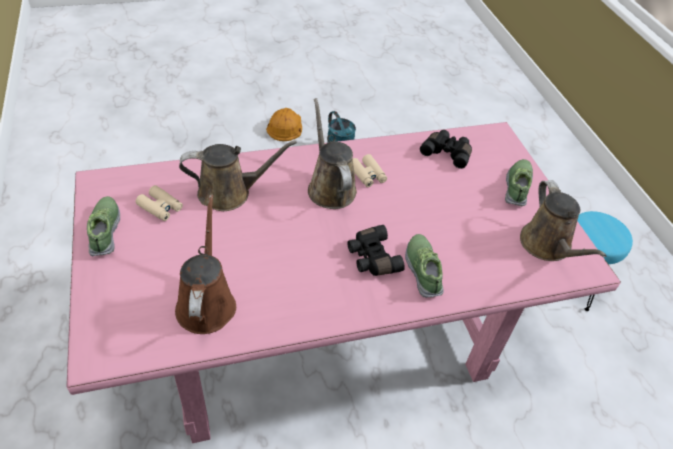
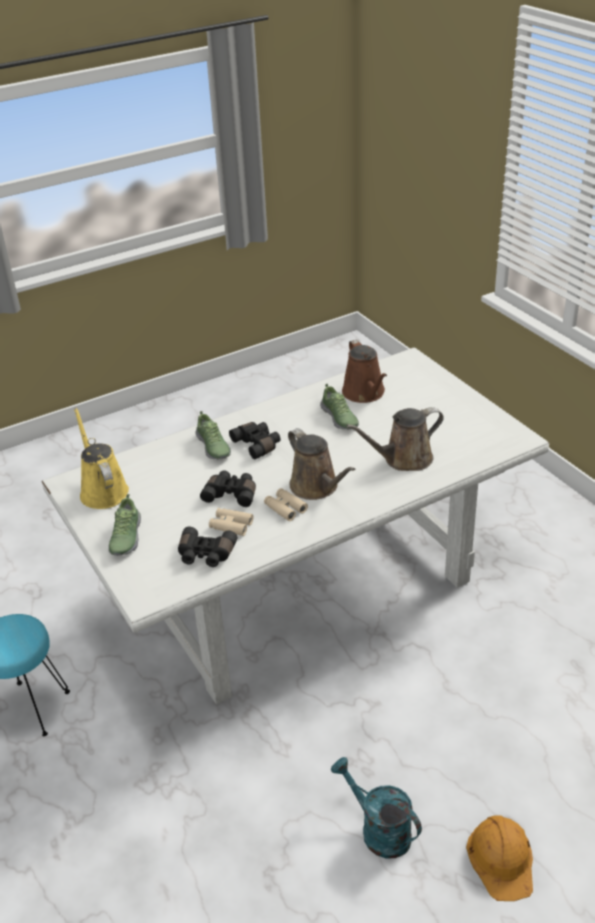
camera: 170 degrees right, 10 degrees down
pink dining table [66,122,621,443] -> white dining table [42,347,549,704]
shoe [87,196,120,256] -> shoe moved to [320,384,359,430]
beige binoculars [135,185,183,221] -> beige binoculars moved to [209,508,253,536]
brown watering can [520,180,606,261] -> yellow watering can [74,407,129,509]
none -> black binoculars [200,471,256,507]

